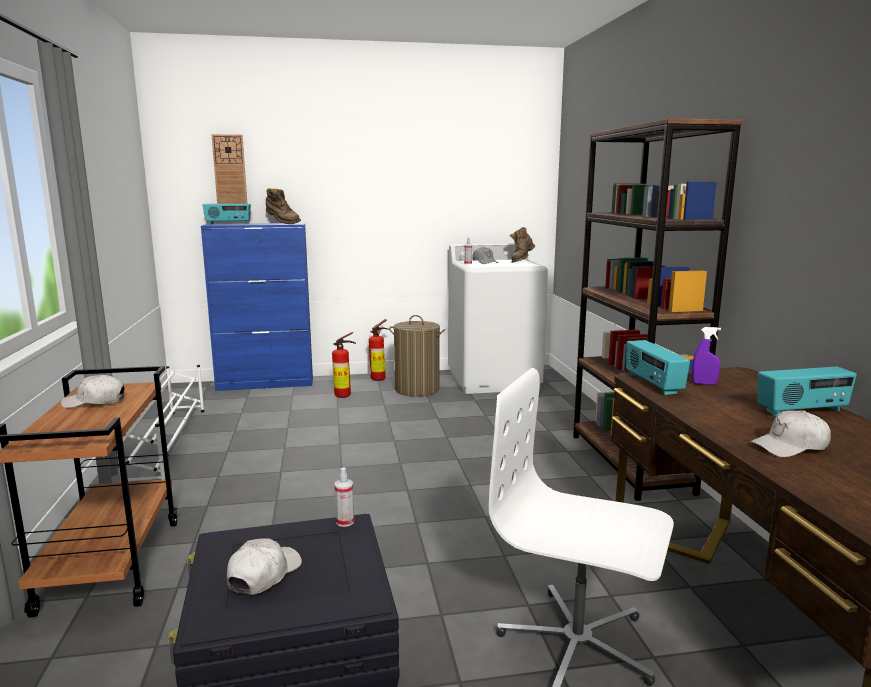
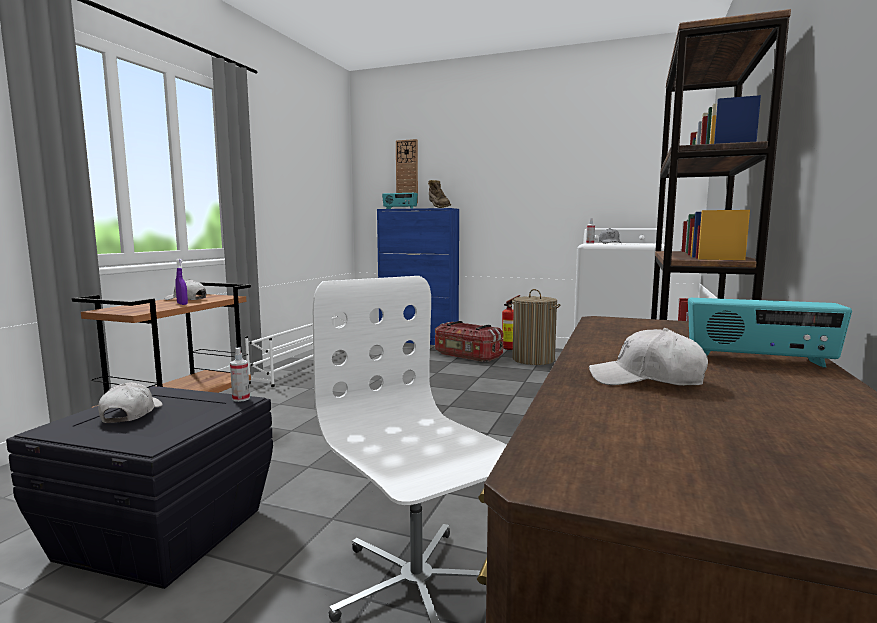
camera: 30 degrees right, 5 degrees down
white cap [227,538,302,595] -> white cap turned 60 degrees counterclockwise [98,382,163,423]
fire extinguisher [332,332,356,398] -> storage box [435,321,504,362]
brown boot [510,227,535,263] -> none
radio [626,340,690,395] -> none
purple spray bottle [692,327,721,385] -> purple spray bottle moved to [176,259,188,305]

